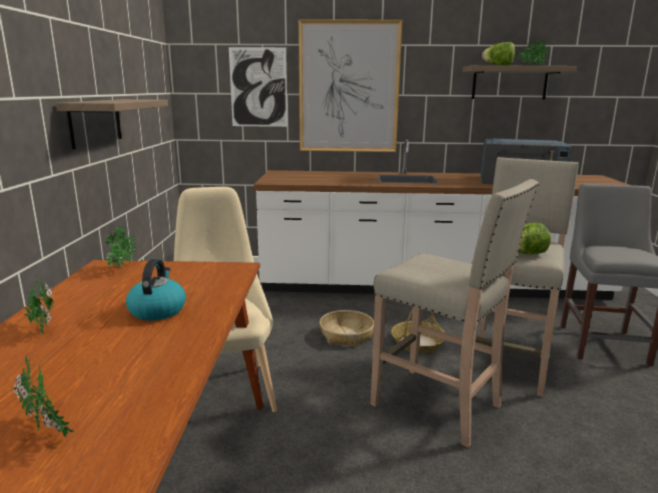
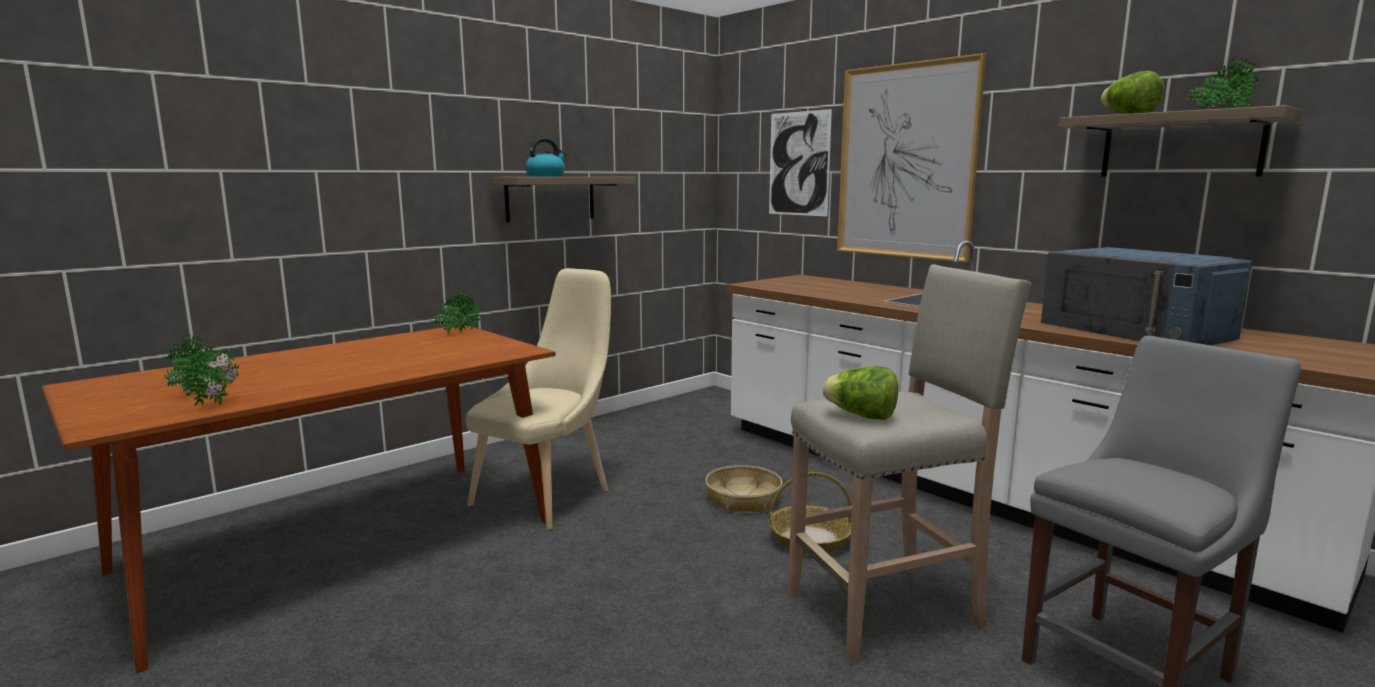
camera: 45 degrees right, 5 degrees down
potted plant [23,282,54,334] -> potted plant moved to [184,345,239,405]
kettle [126,259,186,321] -> kettle moved to [525,138,566,176]
beige stool [370,179,539,448] -> none

